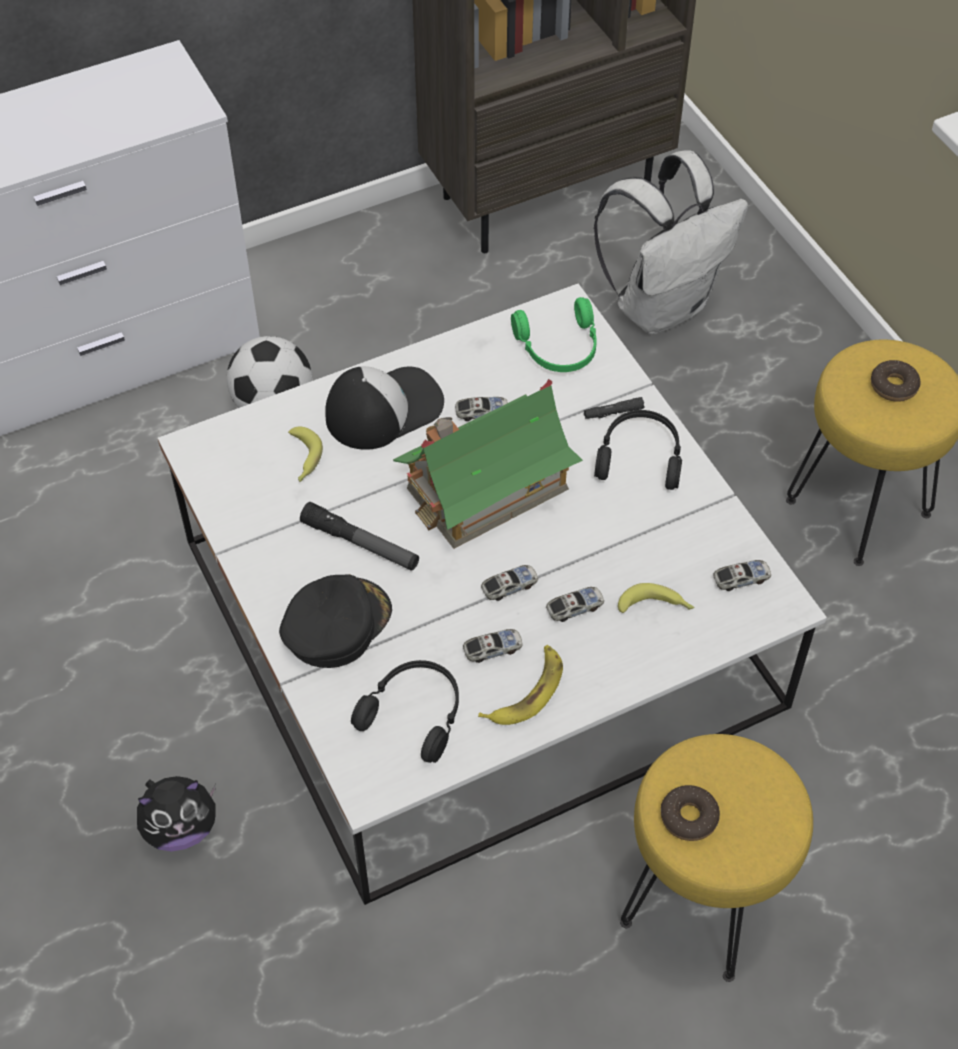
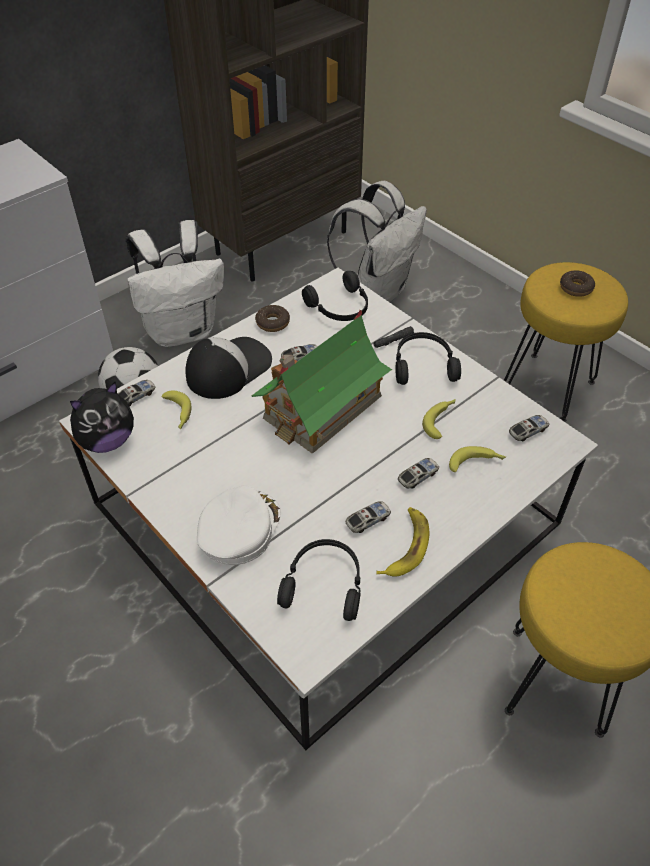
camera: 15 degrees left, 5 degrees down
plush toy [137,776,216,852] -> plush toy moved to [70,382,134,453]
black cap [279,574,392,668] -> white cap [197,485,281,565]
flashlight [300,502,419,570] -> none
toy car [481,565,538,601] -> toy car moved to [118,380,156,407]
green headphones [511,297,597,372] -> black headphones [302,271,368,321]
donut [661,785,720,841] -> donut moved to [255,305,290,332]
none -> white backpack [126,220,224,347]
none -> banana [422,399,456,439]

